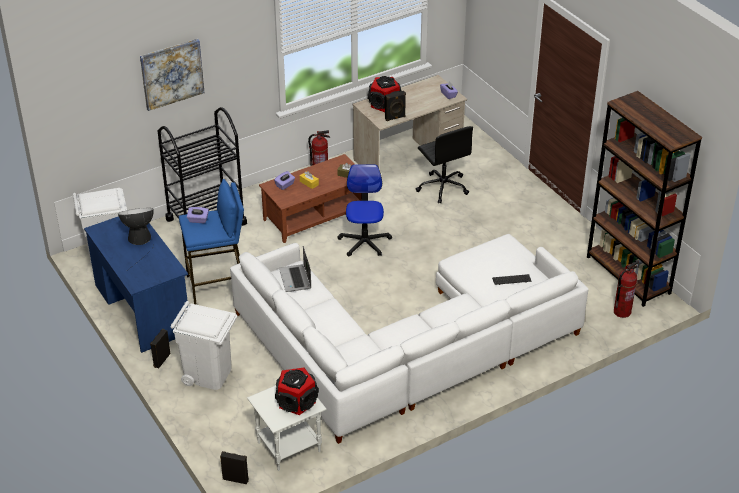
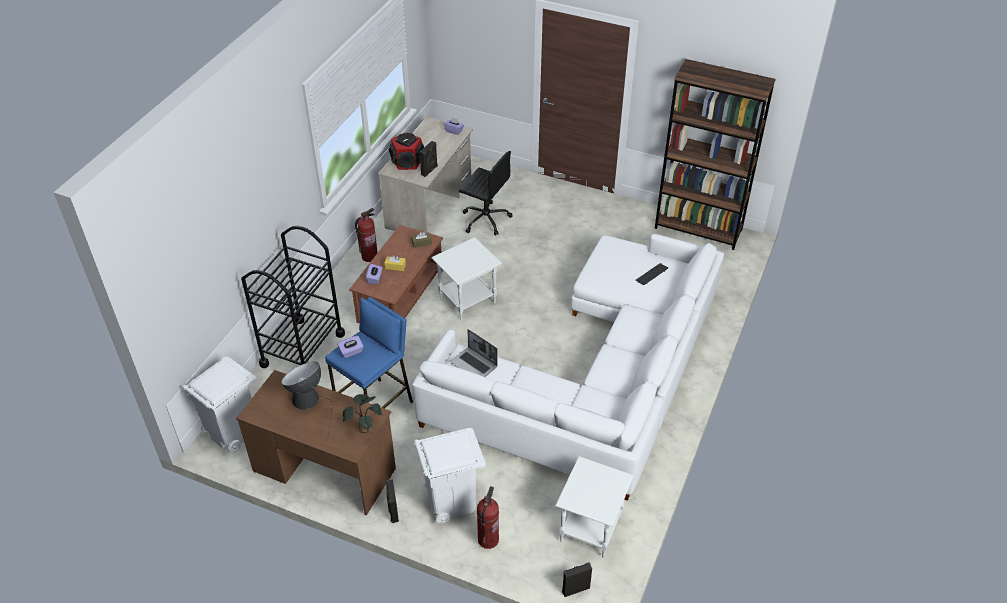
camera: 35 degrees left, 5 degrees up
blue desk [84,216,188,353] -> brown desk [236,370,396,515]
picture [140,39,204,111] -> none
speaker [275,367,319,415] -> none
office chair [337,164,392,257] -> white side table [431,237,502,320]
fire extinguisher [614,260,639,318] -> fire extinguisher moved to [477,486,499,549]
none -> potted plant [343,394,382,433]

